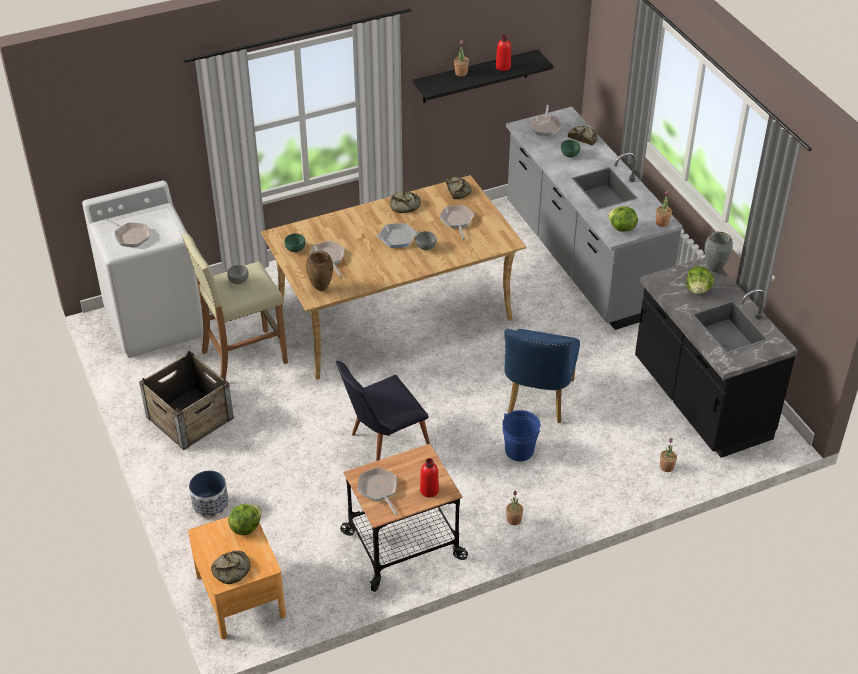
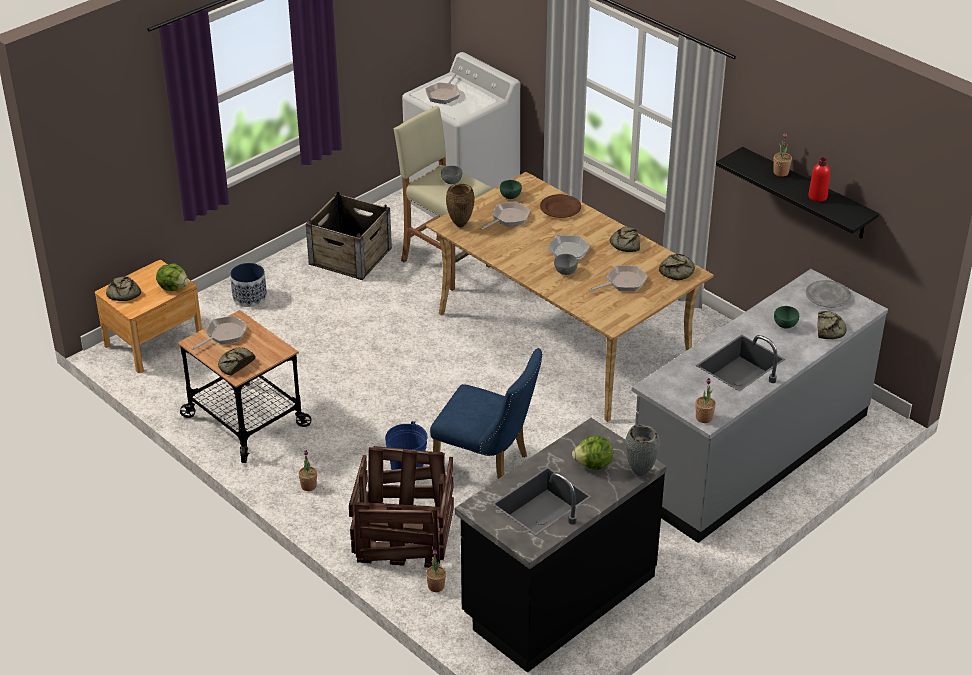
camera: 70 degrees right, 5 degrees down
black chair [336,361,430,461] -> none
red bottle [420,458,439,498] -> bread [218,348,255,376]
blue chair [504,329,580,423] -> blue chair turned 150 degrees counterclockwise [430,348,542,479]
frying pan [529,105,562,136] -> grey plate [806,280,851,308]
lettuce [608,206,638,232] -> none
none -> crate [349,446,454,568]
none -> brown plate [540,194,581,218]

